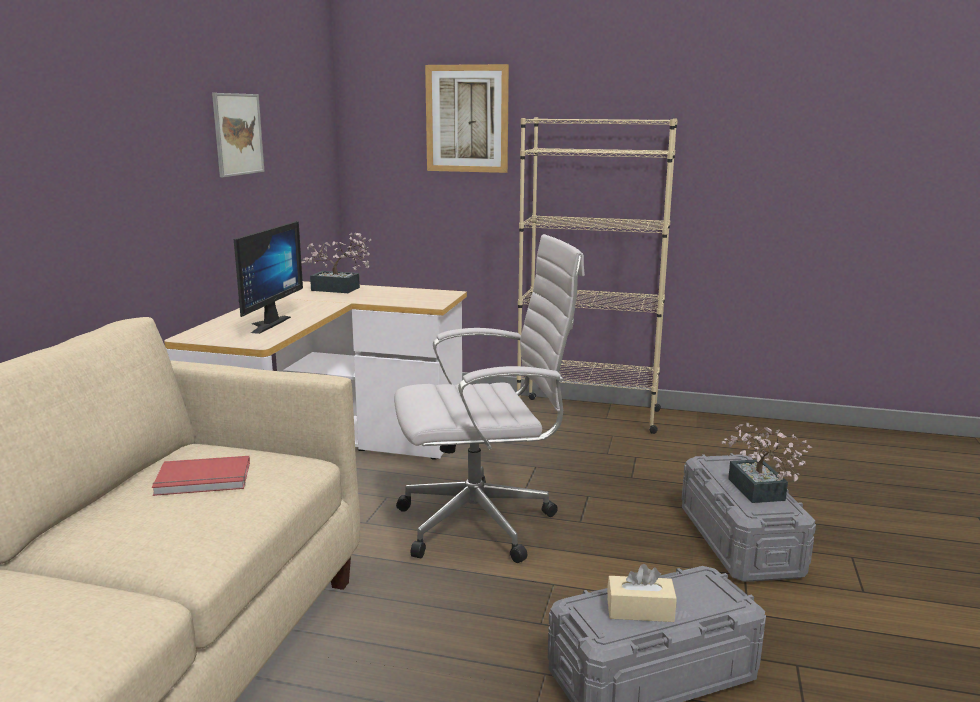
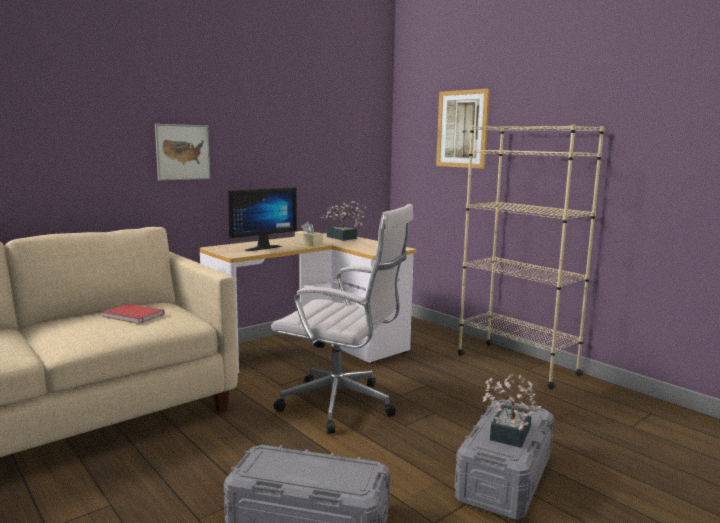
camera: 35 degrees right, 5 degrees down
picture [212,93,265,178] -> picture moved to [155,124,210,181]
beige tissue box [607,564,677,622] -> beige tissue box moved to [295,222,323,246]

